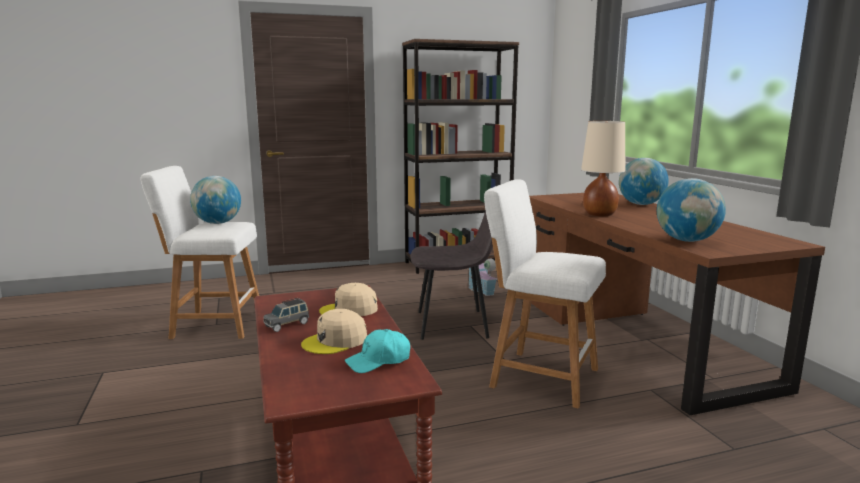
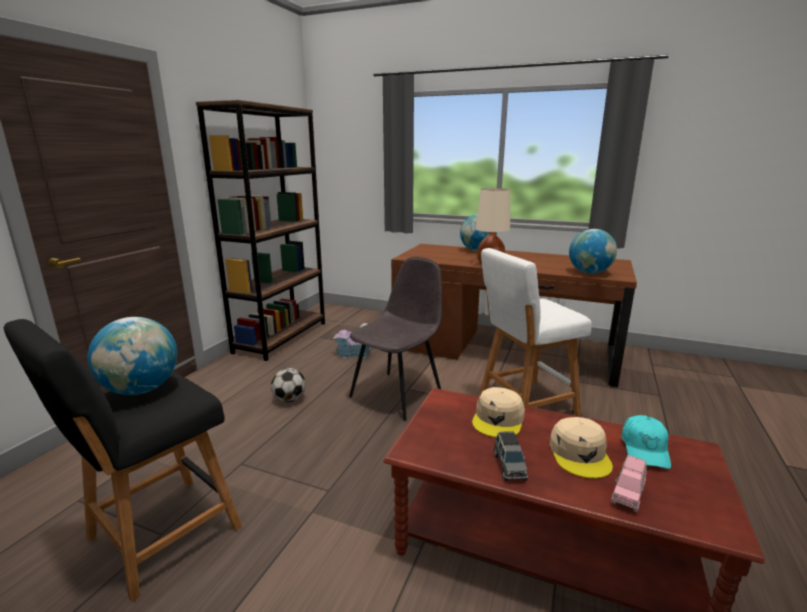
camera: 50 degrees left, 5 degrees up
white stool [141,166,259,339] -> black stool [4,319,242,602]
none -> football [271,368,306,402]
none -> pink toy car [611,455,647,513]

